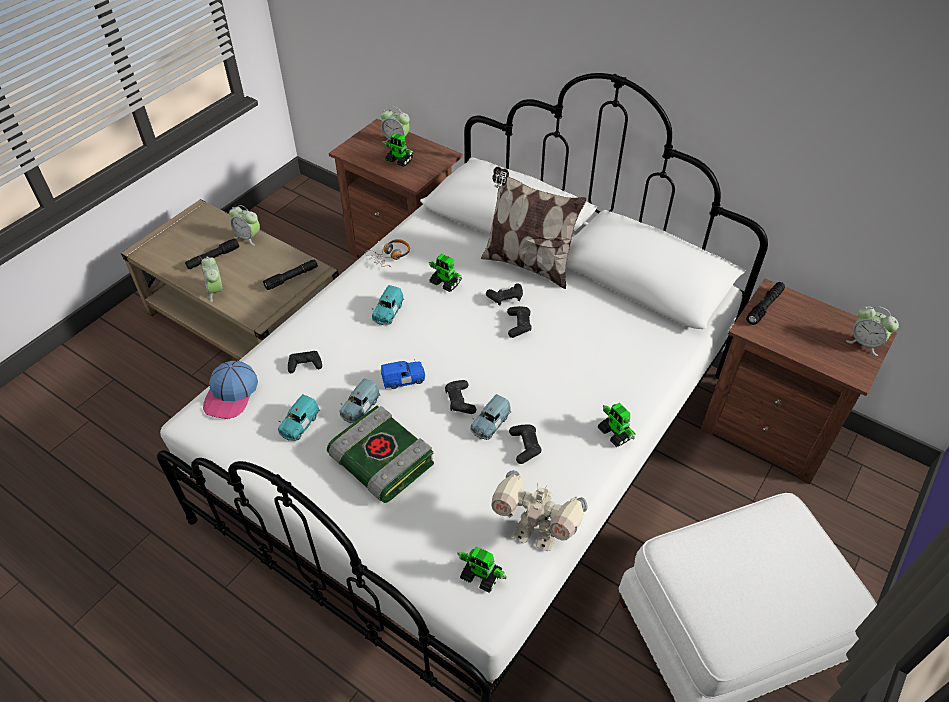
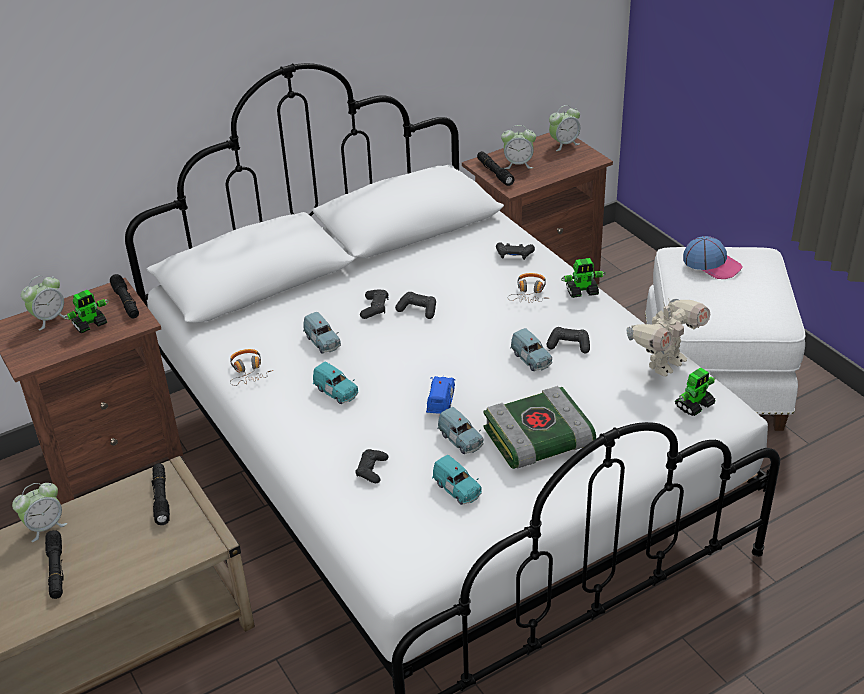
camera: 65 degrees left, 10 degrees down
alarm clock [201,256,223,302] -> alarm clock moved to [501,125,536,169]
cap [203,361,258,419] -> cap moved to [683,236,743,279]
toy robot [429,254,462,292] -> blue toy car [303,312,341,354]
black game controller [445,380,476,414] -> black game controller moved to [496,242,535,260]
pillow [481,167,586,289] -> none
none -> black flashlight [110,274,139,318]
none -> headphones [508,273,550,303]

